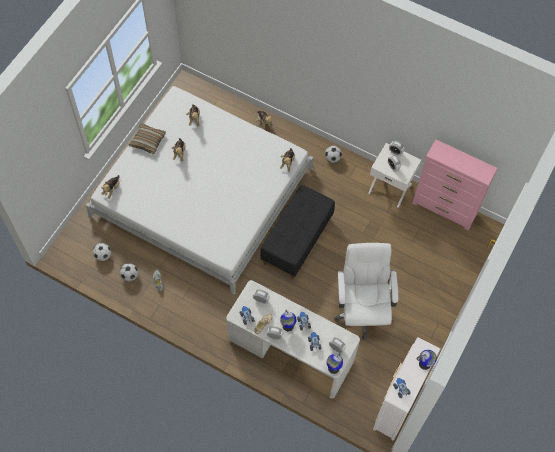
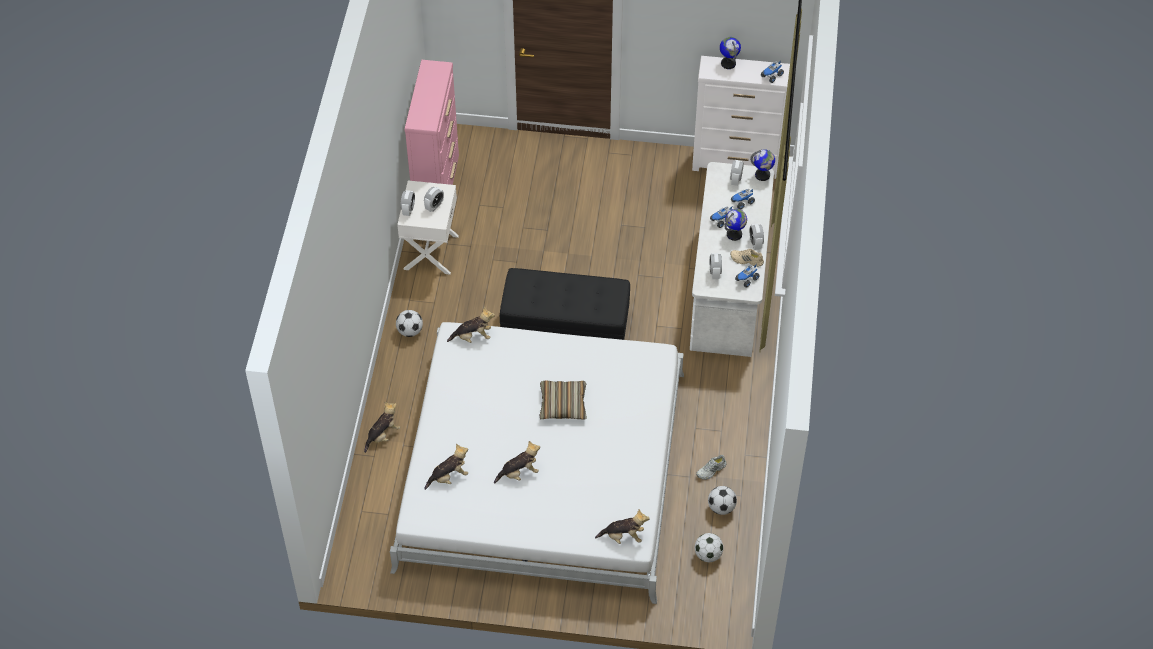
camera: 110 degrees left, 10 degrees down
pillow [129,123,166,154] -> pillow moved to [539,380,587,420]
white office chair [334,243,398,340] -> none

